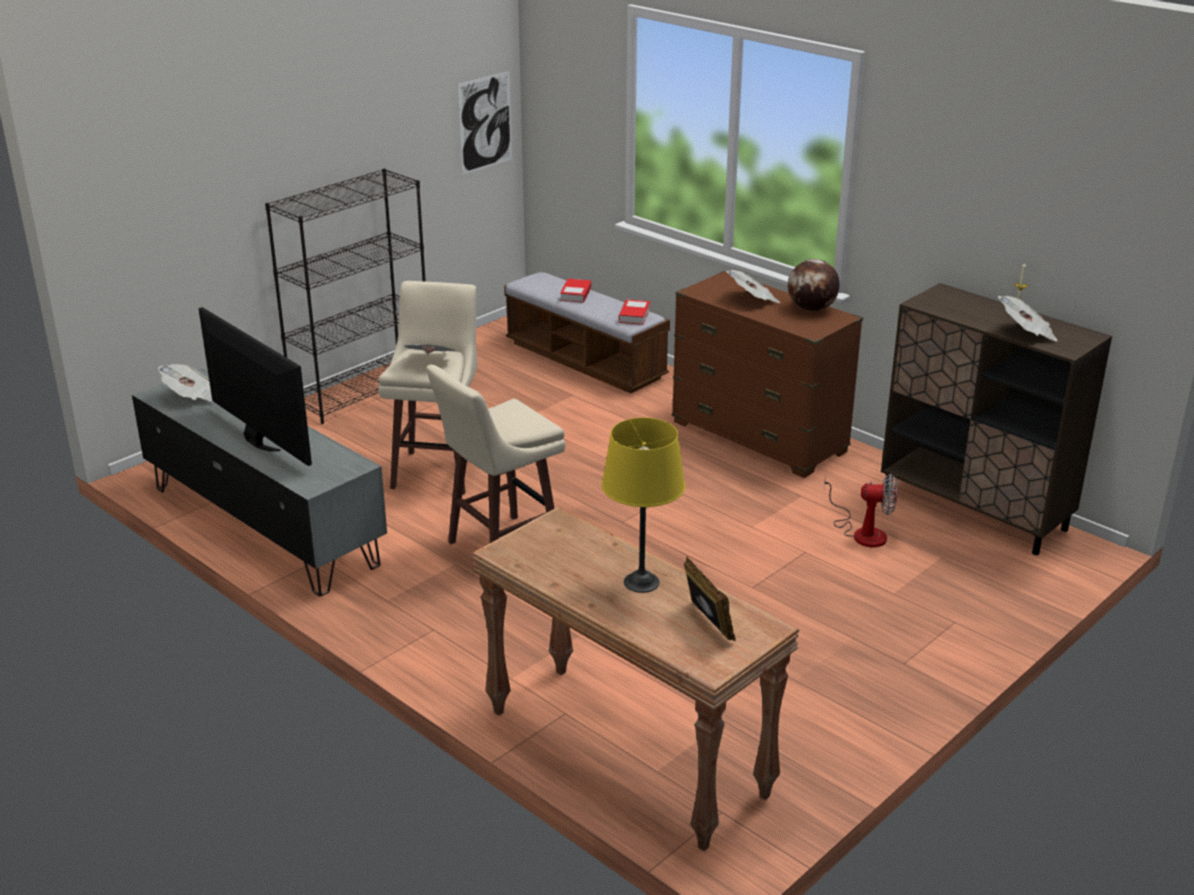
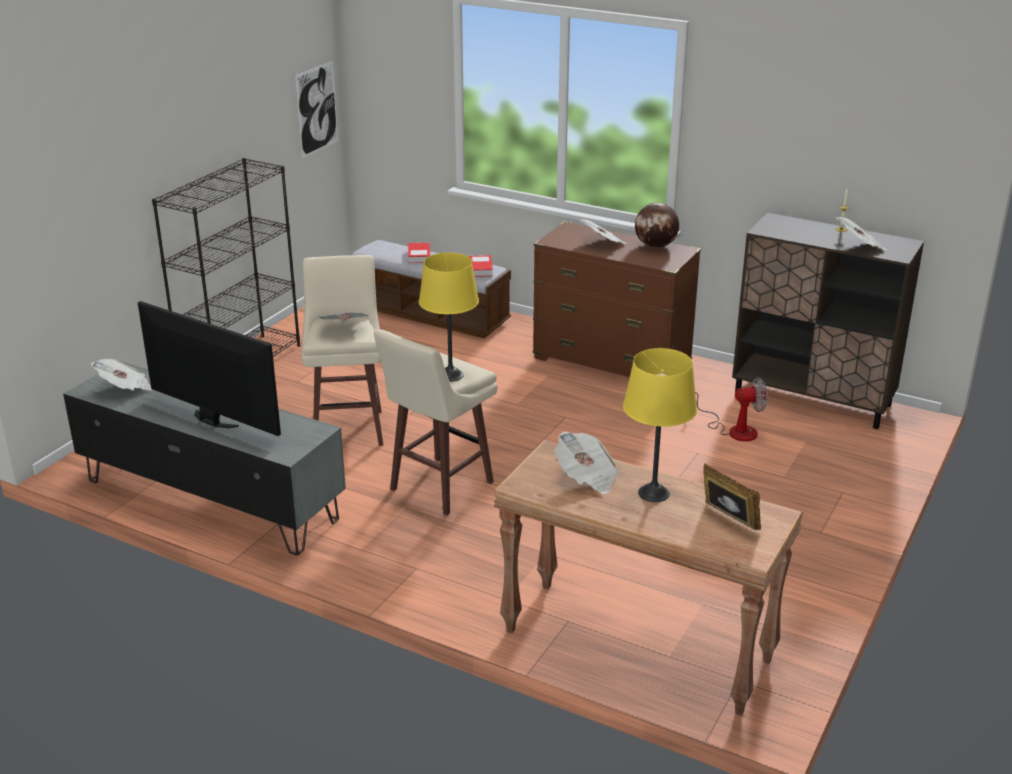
camera: 15 degrees left, 0 degrees up
none -> yellow table lamp [419,253,479,382]
none -> newspaper [554,431,620,494]

